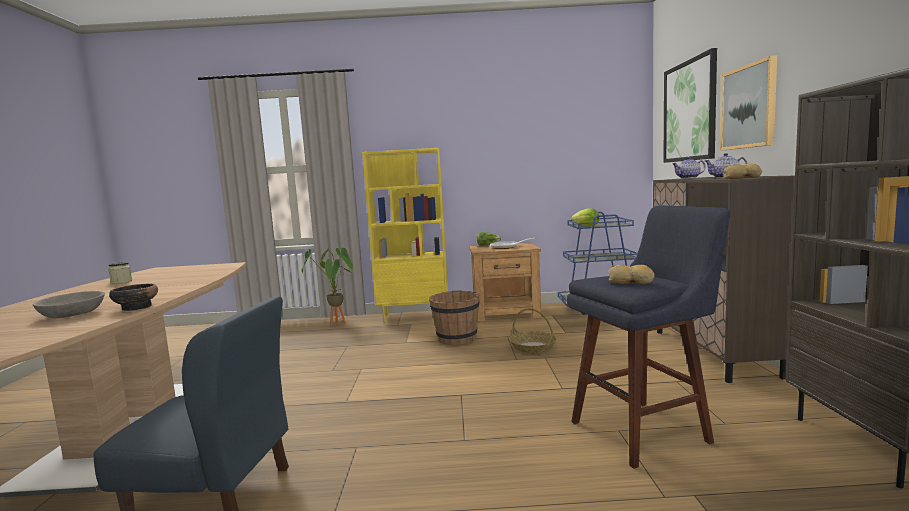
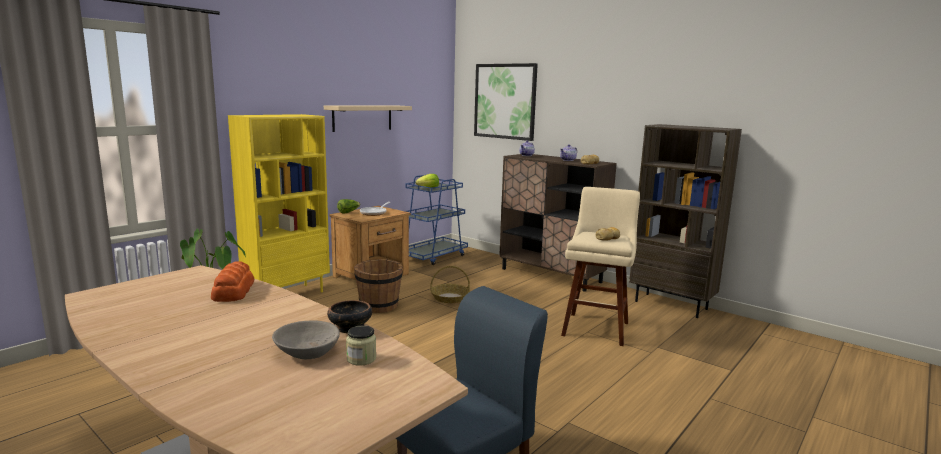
camera: 50 degrees left, 5 degrees up
jar [108,262,132,284] -> jar moved to [346,325,376,366]
blue stool [567,206,730,469] -> beige stool [561,187,640,346]
picture [720,55,777,151] -> none
none -> bread [211,261,254,302]
none -> beige shelf [324,105,412,132]

